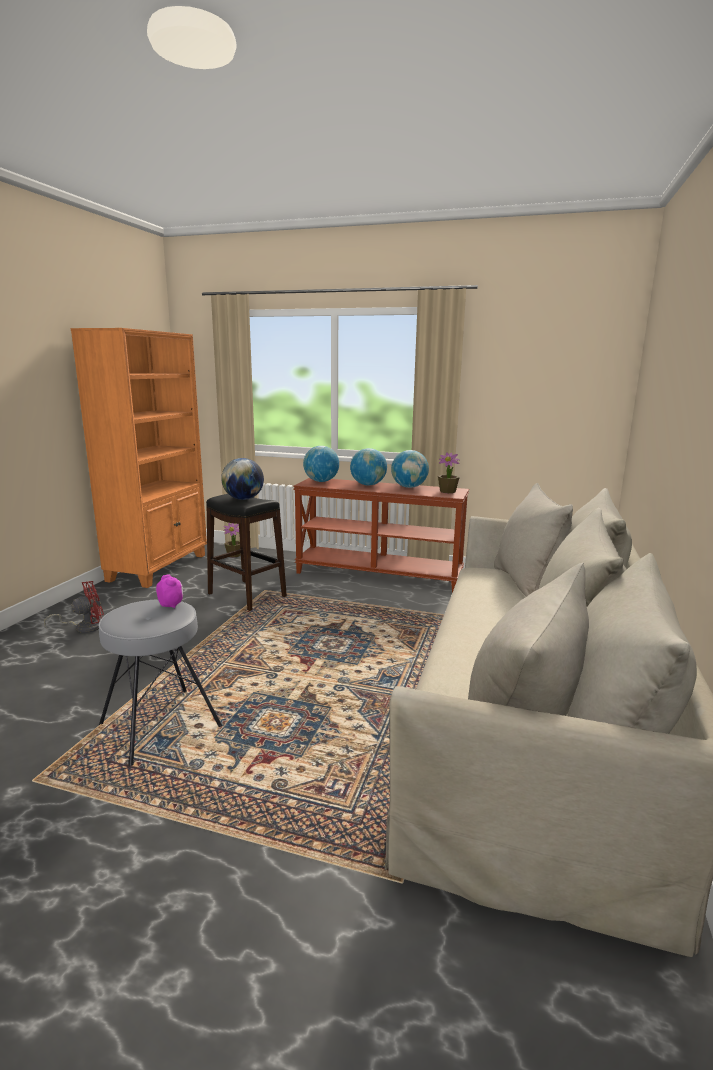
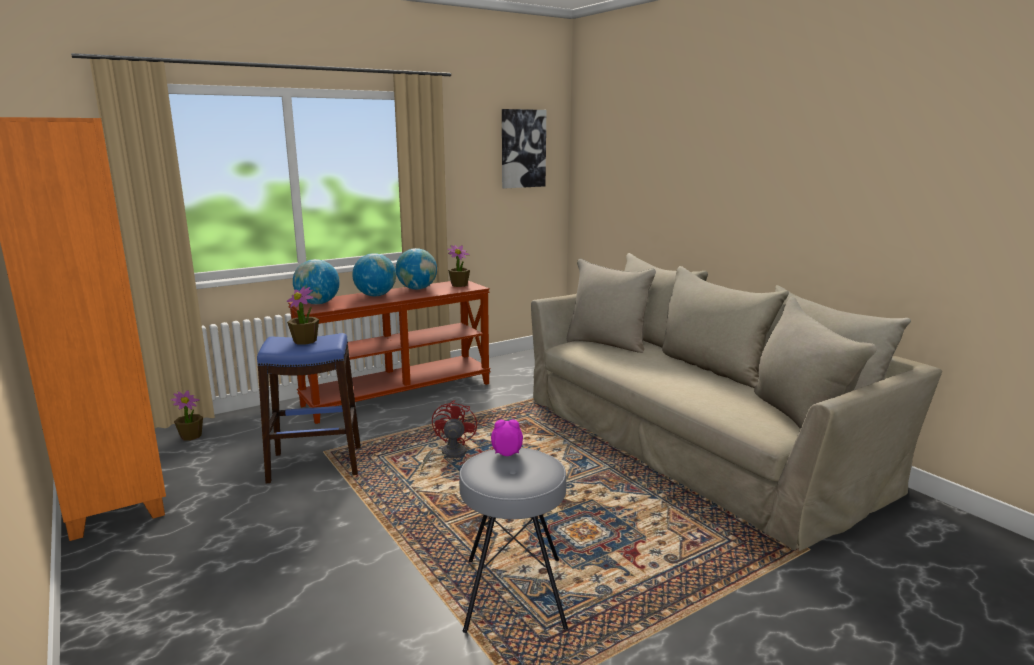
camera: 50 degrees left, 0 degrees up
red fan [44,581,104,633] -> red fan moved to [421,400,477,470]
black stool [206,494,287,611] -> blue stool [257,333,361,483]
globe [221,458,264,500] -> potted plant [287,286,319,345]
none -> picture [502,109,546,188]

